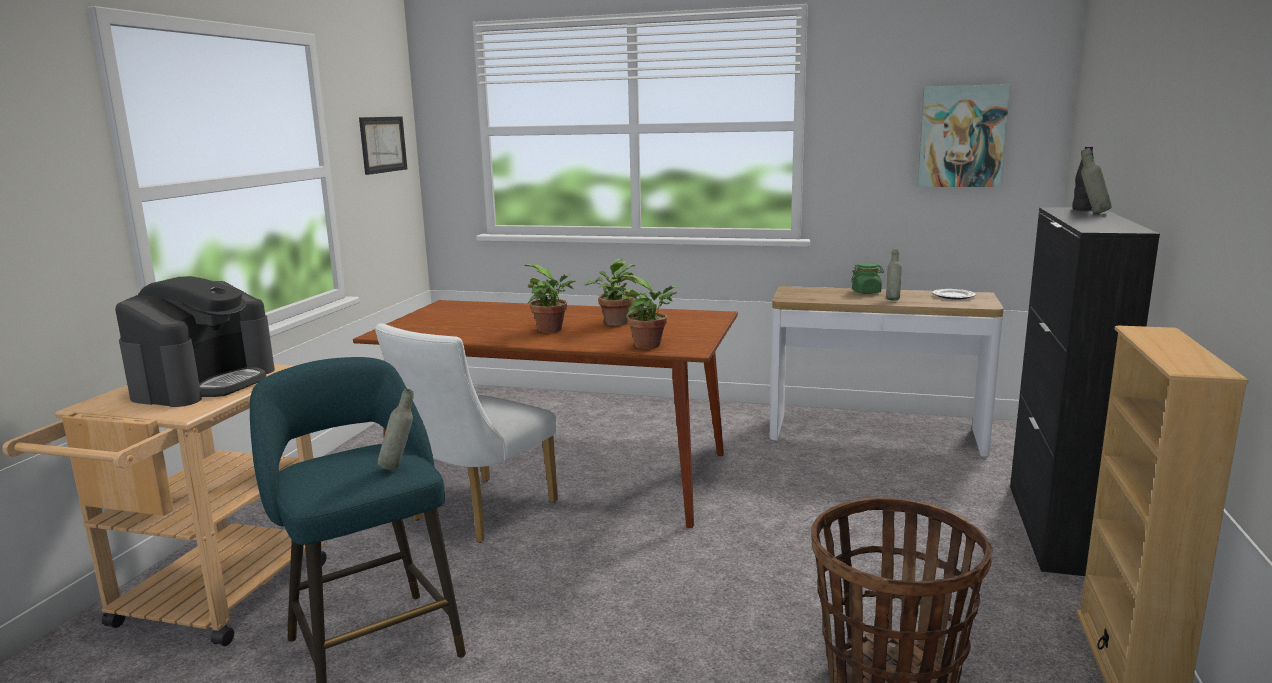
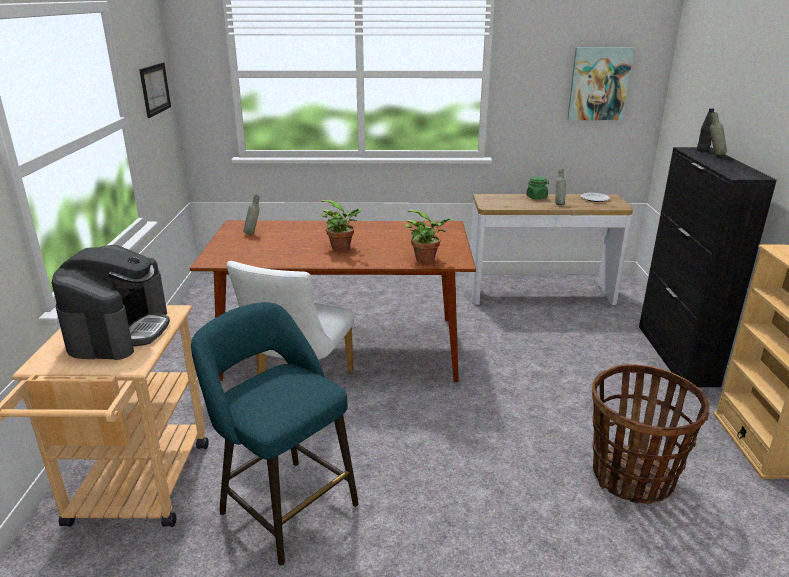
camera: 15 degrees left, 10 degrees up
grey bottle [378,389,414,470] -> grey bottle moved to [243,195,260,235]
potted plant [584,259,636,326] -> none

